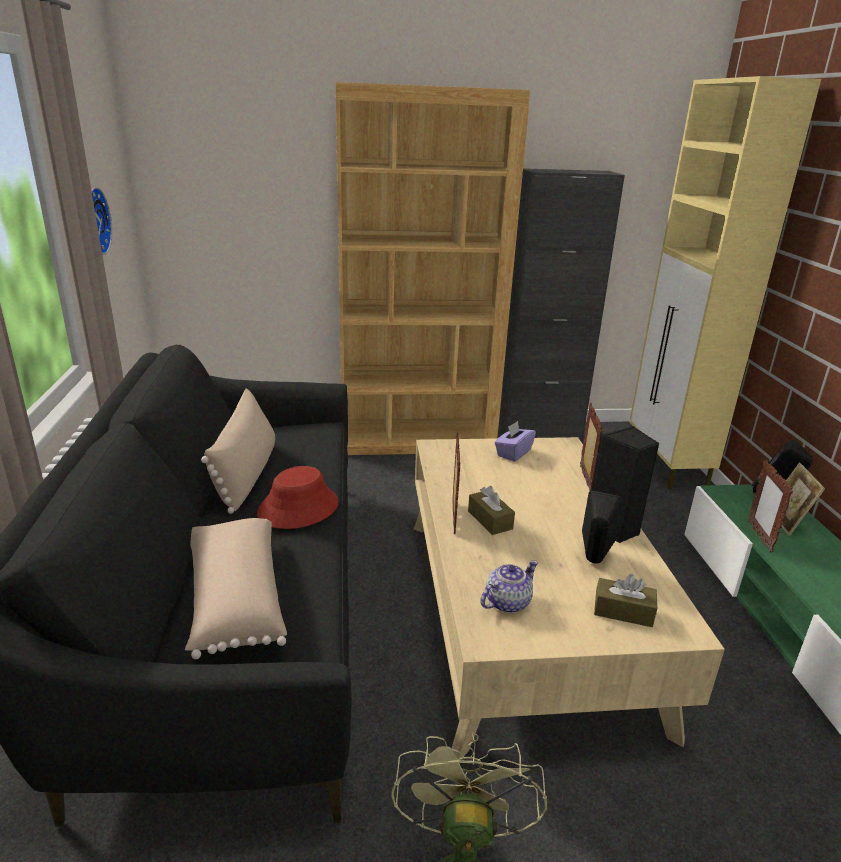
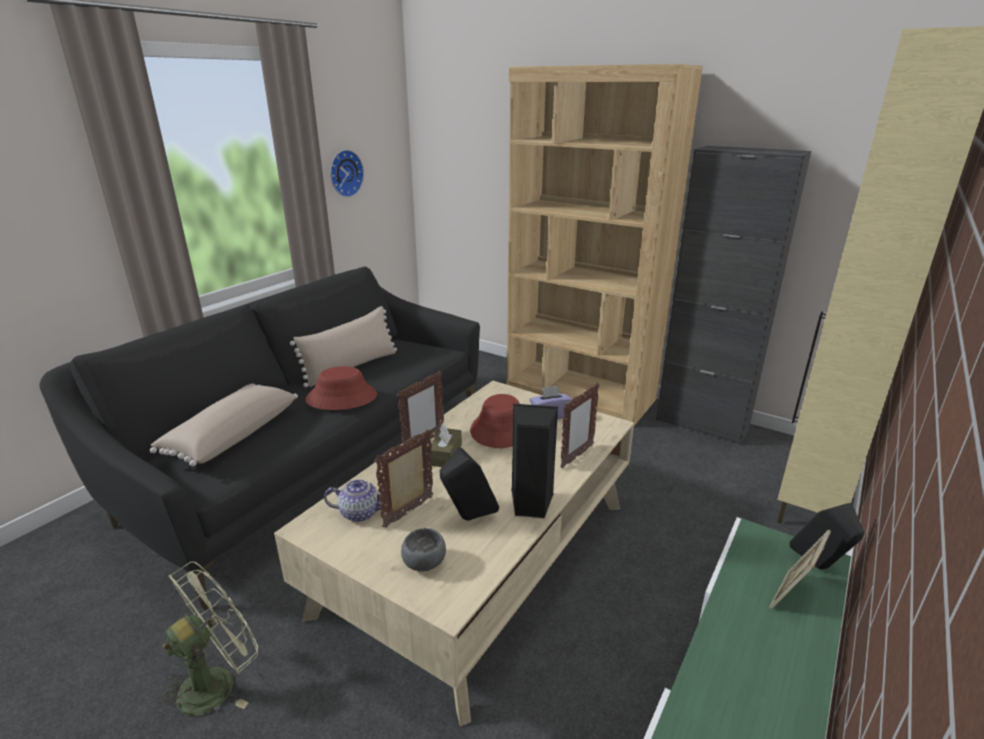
camera: 40 degrees right, 0 degrees up
brown tissue box [594,574,657,627] -> grey bowl [401,528,446,572]
picture frame [748,460,793,552] -> picture frame moved to [374,429,433,528]
none -> red hat [470,394,520,448]

